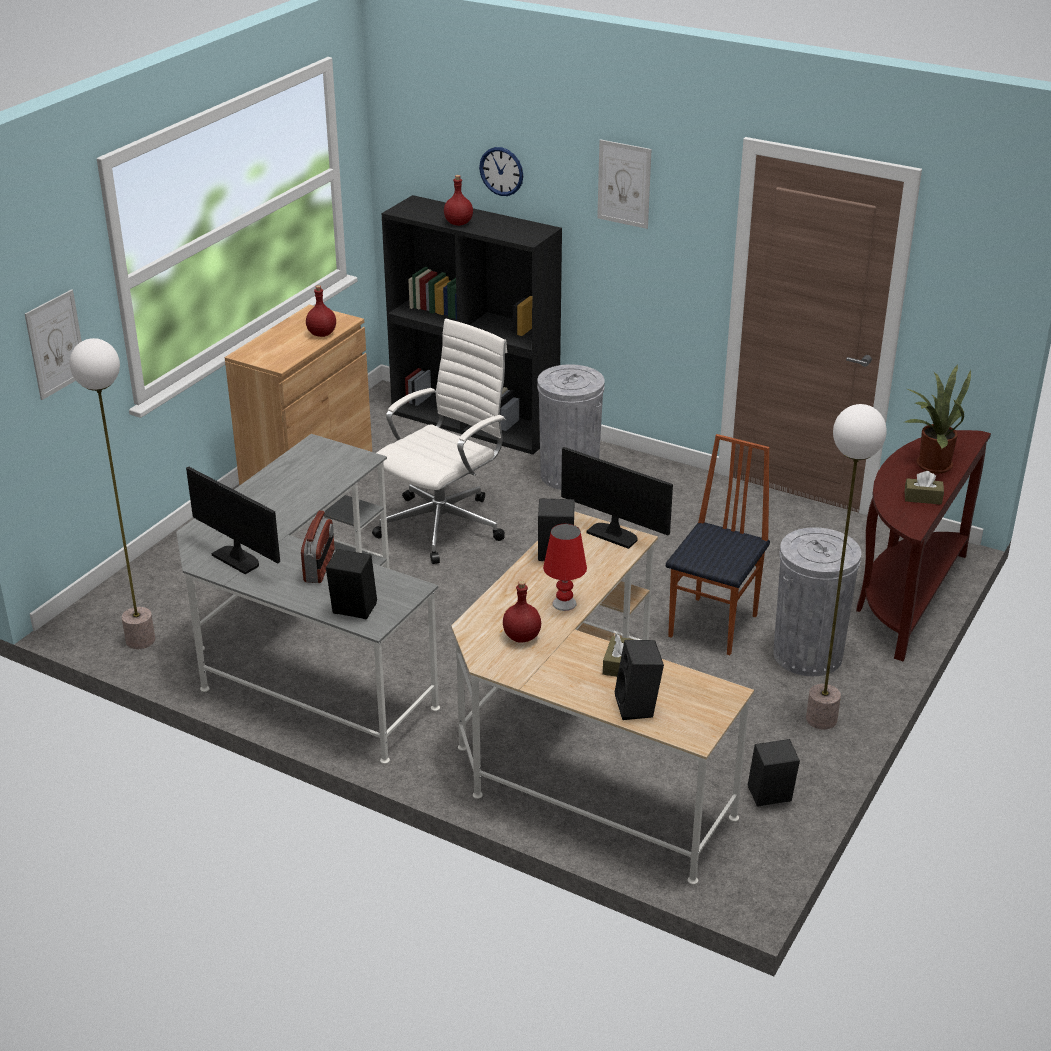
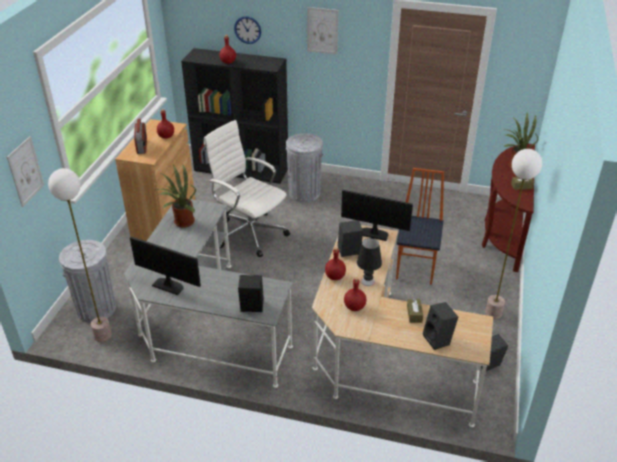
camera: 15 degrees left, 5 degrees up
radio [301,510,335,583] -> radio moved to [134,119,147,154]
white office chair [372,319,507,564] -> white office chair turned 75 degrees counterclockwise [204,120,290,257]
red table lamp [543,524,587,611] -> black table lamp [357,238,382,286]
grey trash can [773,527,861,676] -> grey trash can moved to [59,240,116,323]
none -> potted plant [157,164,196,228]
none -> red bottle [325,248,346,280]

